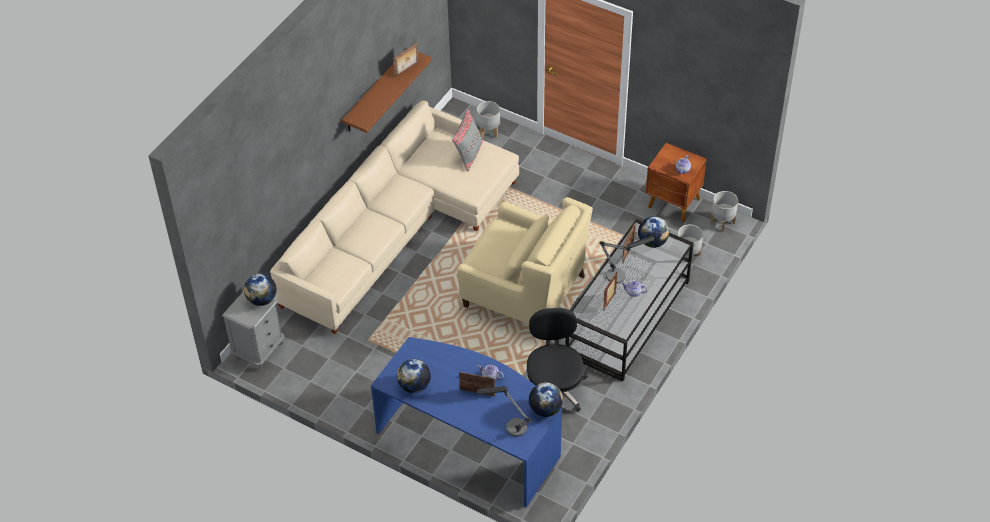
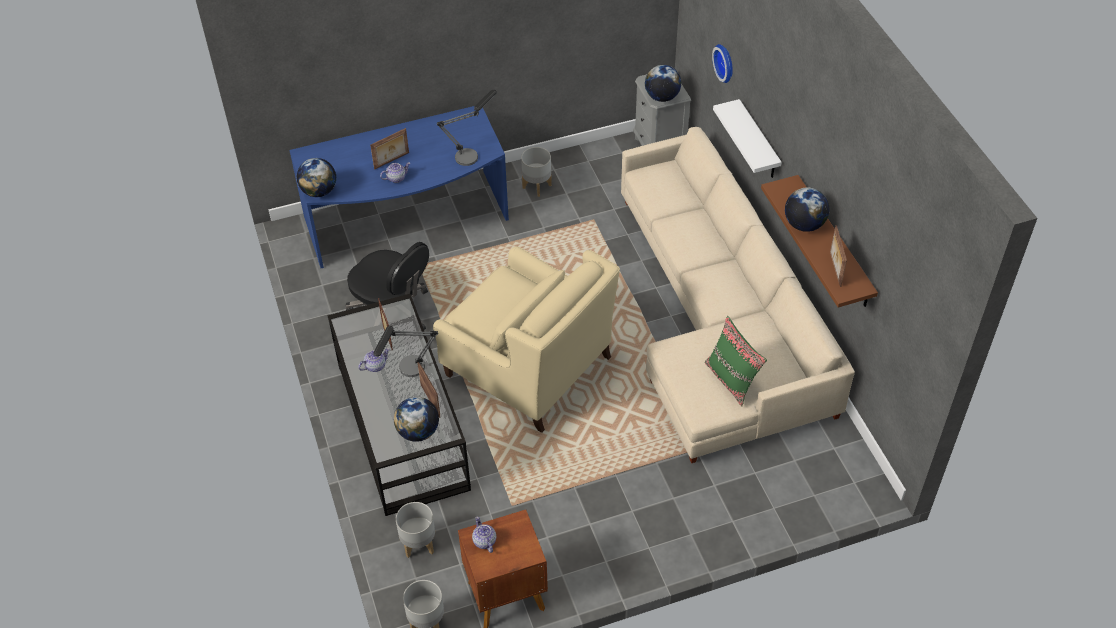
camera: 130 degrees right, 0 degrees up
globe [397,359,431,393] -> globe moved to [785,187,830,232]
grey pillow [452,109,483,172] -> green pillow [705,316,767,407]
beige armchair [457,197,593,324] -> beige armchair turned 120 degrees counterclockwise [433,247,620,433]
grey planter [477,101,500,138] -> grey planter moved to [521,147,552,197]
table lamp [477,386,531,437] -> table lamp moved to [437,90,497,166]
none -> wall clock [712,44,733,83]
none -> white shelf [713,99,782,178]

